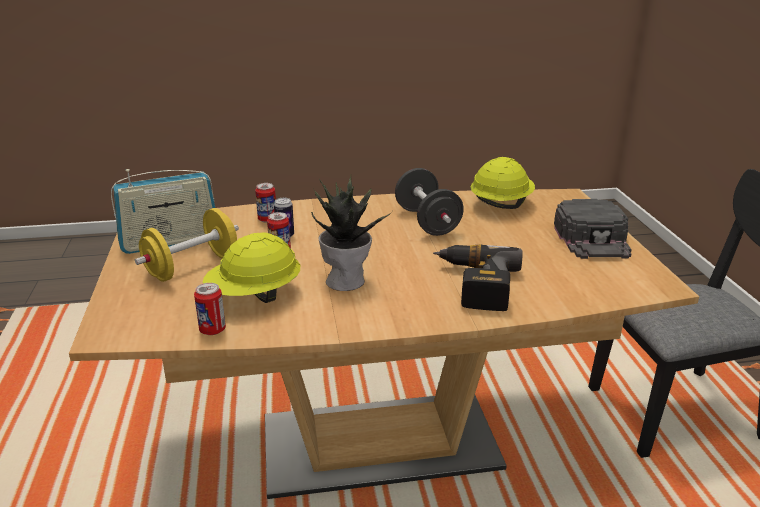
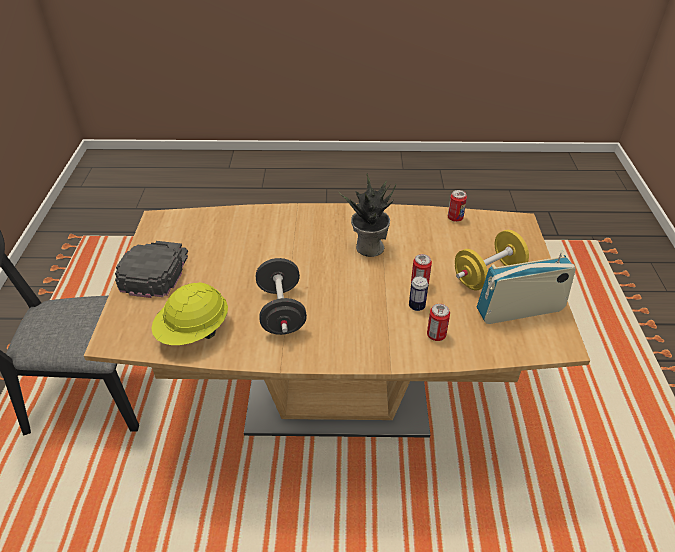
camera: 170 degrees left, 15 degrees up
yellow hard hat [203,232,300,303] -> none
power drill [433,244,523,311] -> none

